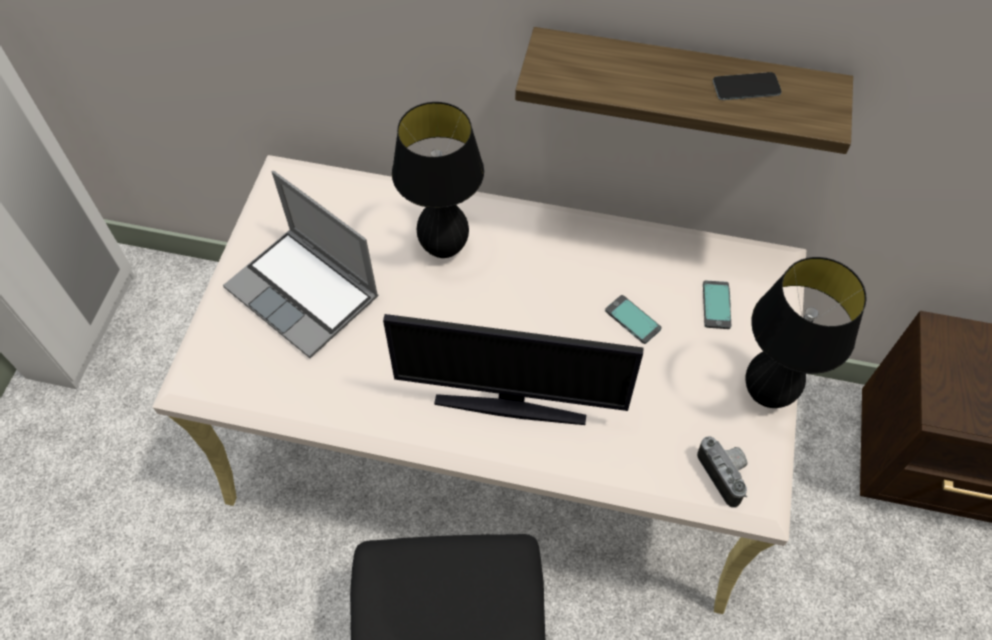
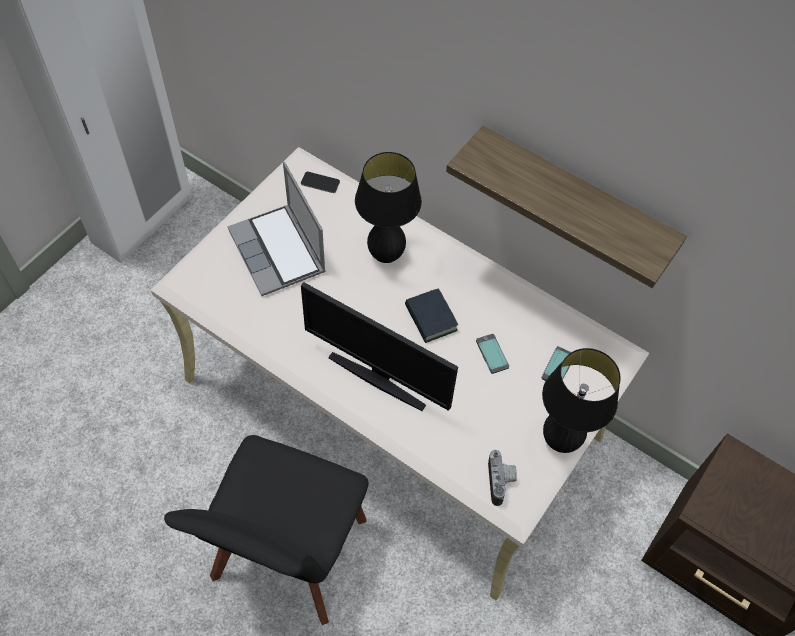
camera: 20 degrees right, 0 degrees up
phone [713,72,782,100] -> phone moved to [301,172,340,193]
none -> book [405,289,458,343]

